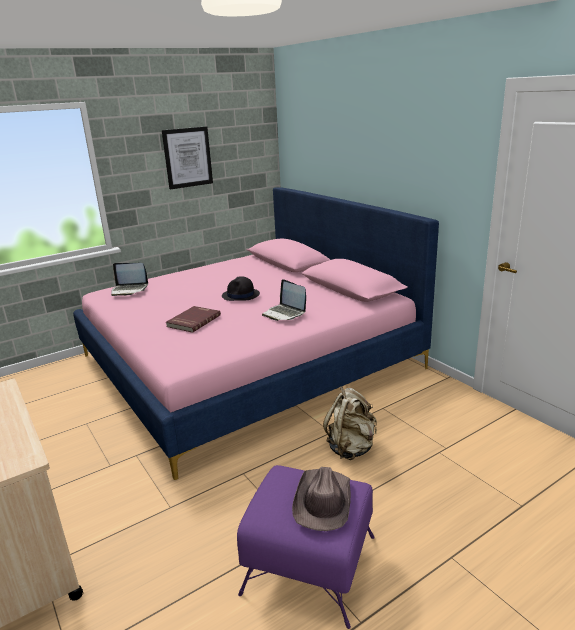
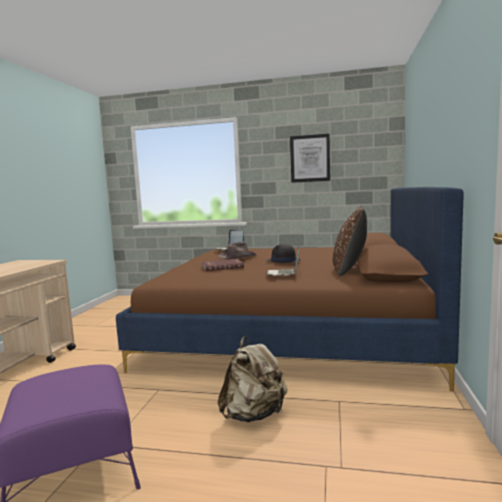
camera: 45 degrees right, 15 degrees down
pink bed [73,187,439,480] -> brown bed [116,187,464,392]
brown hat [292,467,351,531] -> brown hat moved to [218,242,257,259]
none -> brown pillow [333,206,367,276]

